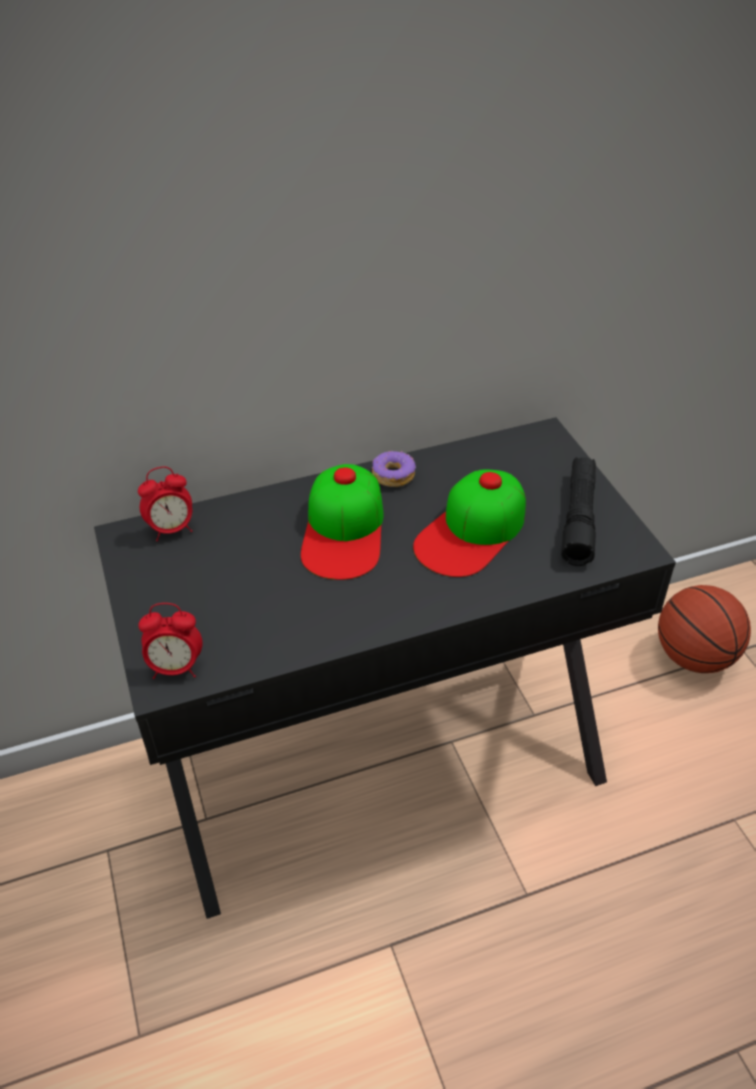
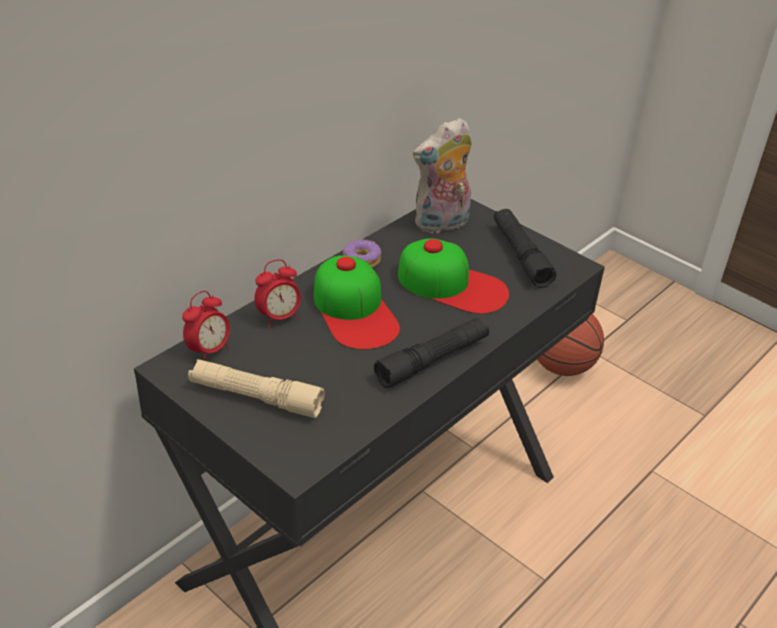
camera: 30 degrees left, 5 degrees down
alarm clock [138,603,202,679] -> alarm clock moved to [254,259,301,327]
cap [413,469,526,577] -> cap turned 75 degrees counterclockwise [398,238,509,314]
none -> beige flashlight [188,359,325,418]
none -> black flashlight [374,317,489,388]
none -> plush toy [413,118,472,233]

